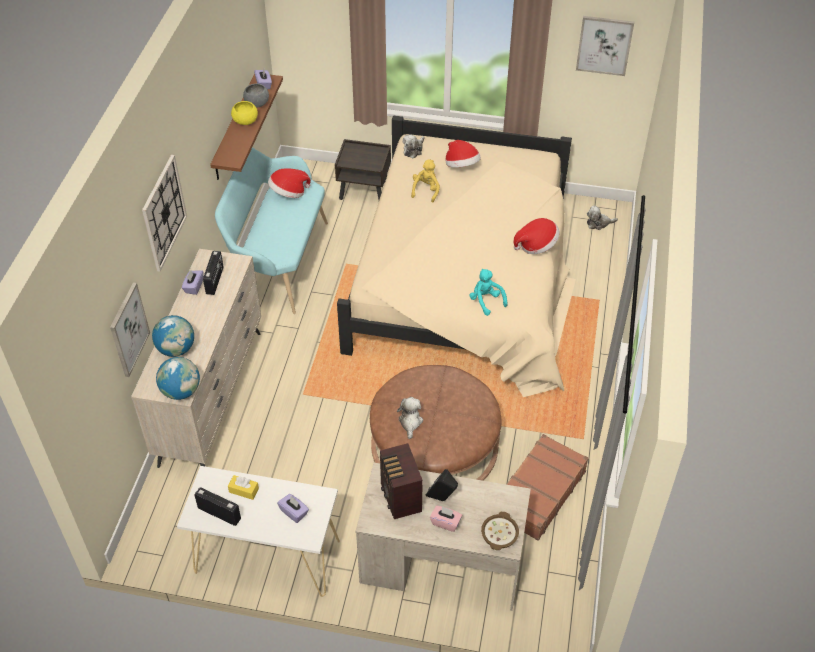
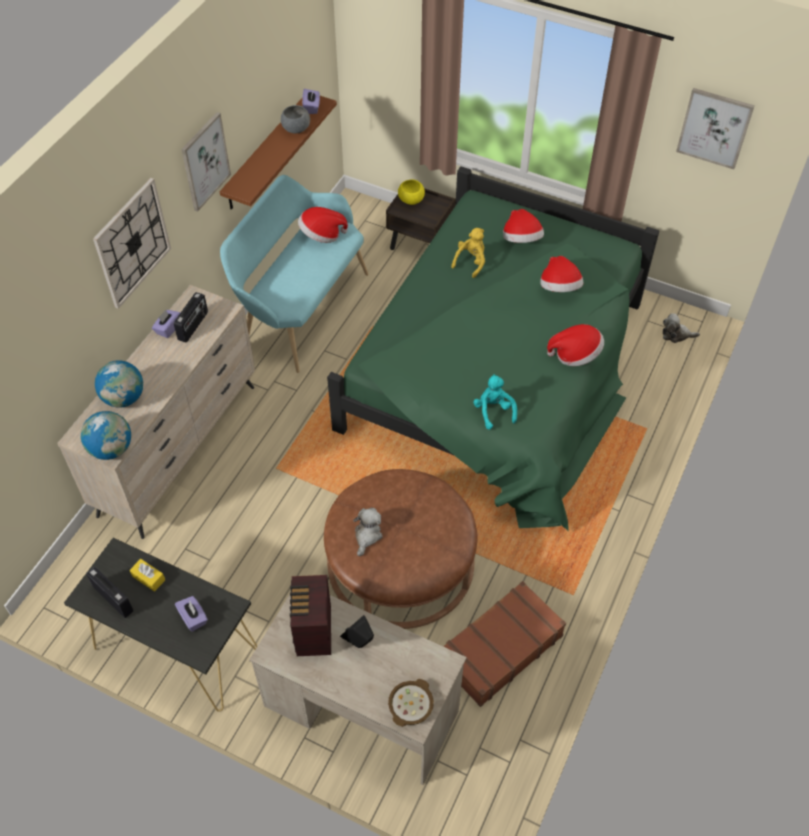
camera: 15 degrees right, 5 degrees up
picture [110,282,150,377] -> picture moved to [181,112,231,212]
white console table [177,466,340,597] -> black console table [64,537,257,712]
yellow bowl [231,101,258,125] -> yellow bowl moved to [398,179,425,205]
beige bed [337,116,576,397] -> green bed [327,166,659,532]
plush toy [403,135,425,159] -> none
pink tissue box [430,506,462,532] -> none
none -> hat [540,256,583,292]

